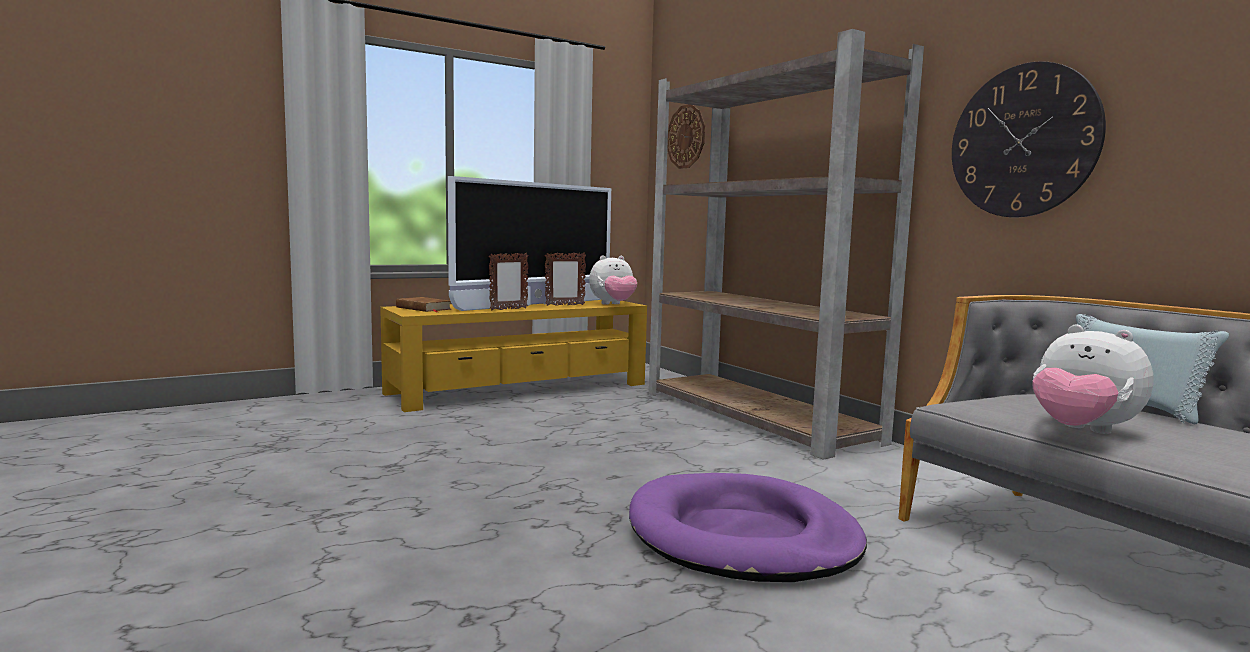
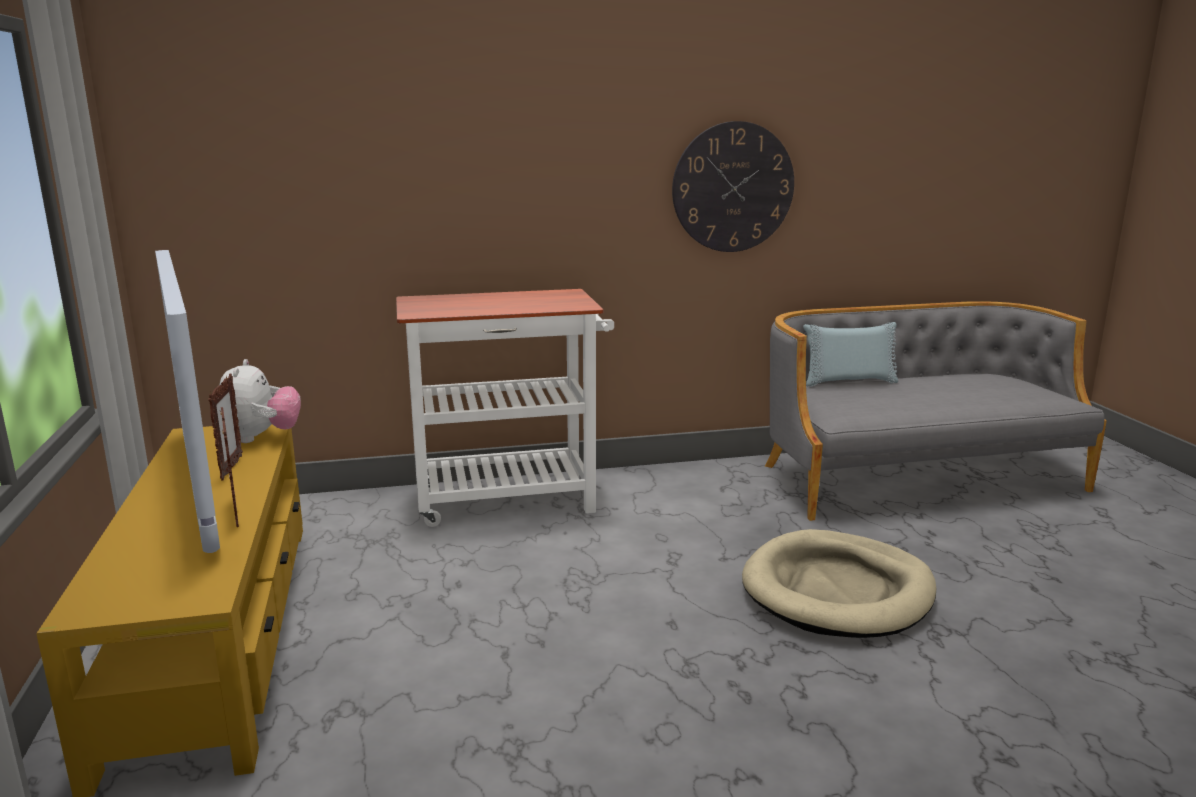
camera: 70 degrees left, 10 degrees up
brown book [396,297,452,312] -> none
purple dog bed [629,473,867,582] -> beige dog bed [742,529,937,638]
brown bookcase [649,29,924,460] -> white cart [396,289,614,527]
wall clock [667,104,705,169] -> none
plush toy [1032,324,1154,434] -> none

